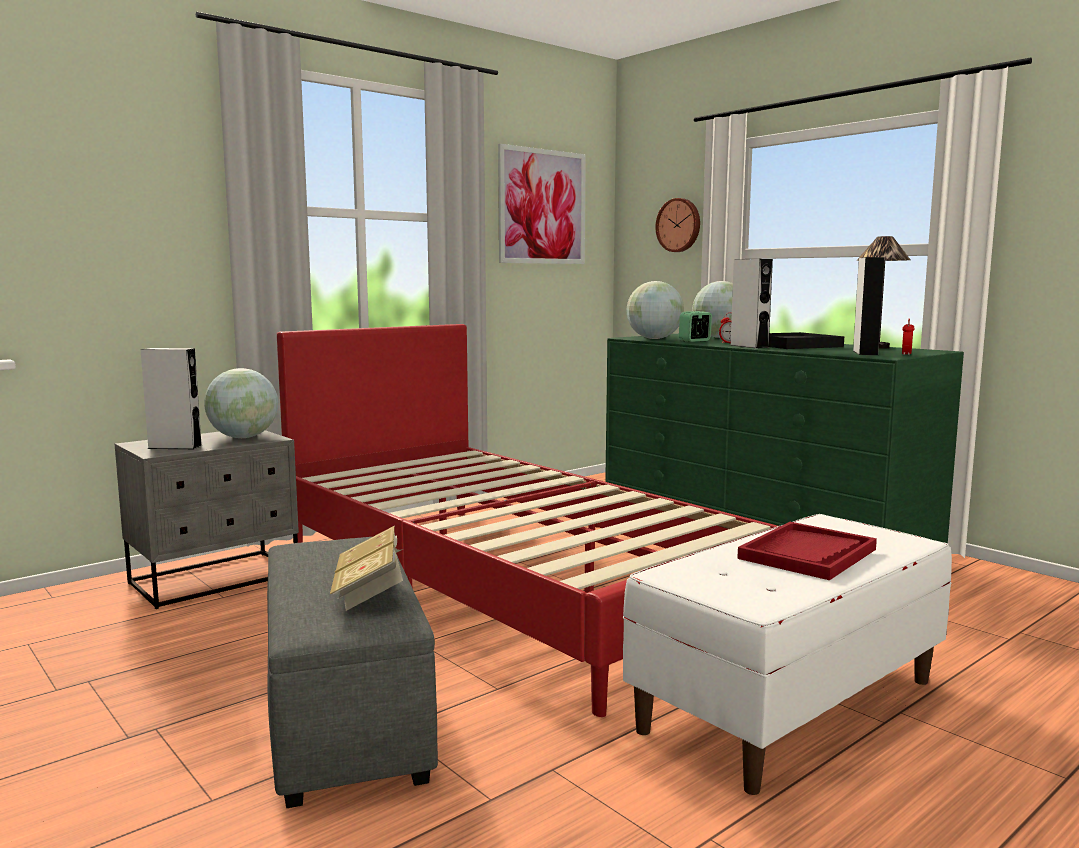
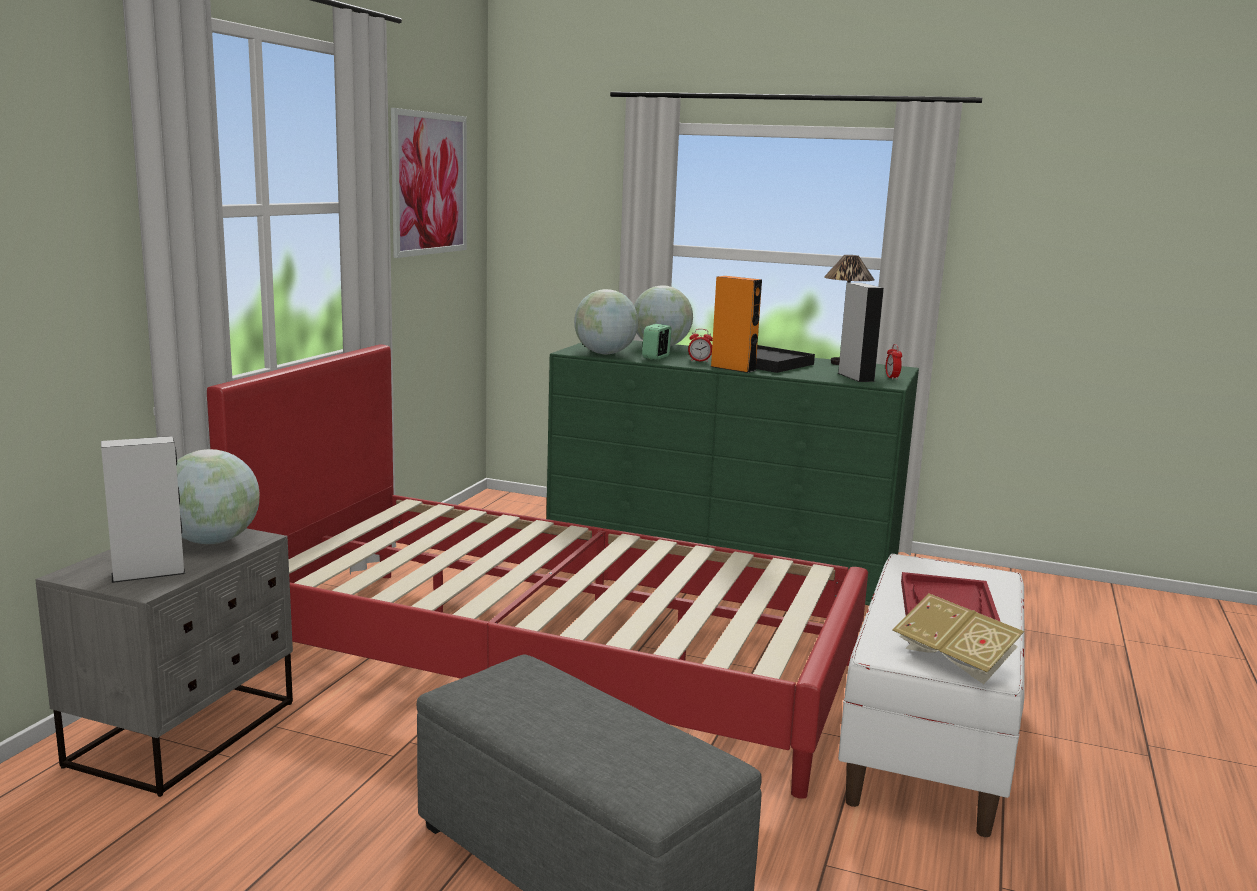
camera: 30 degrees left, 5 degrees up
book [330,526,403,611] -> book moved to [892,593,1024,684]
wall clock [655,198,700,252] -> none
grey speaker [730,259,773,348] -> orange speaker [711,276,762,373]

